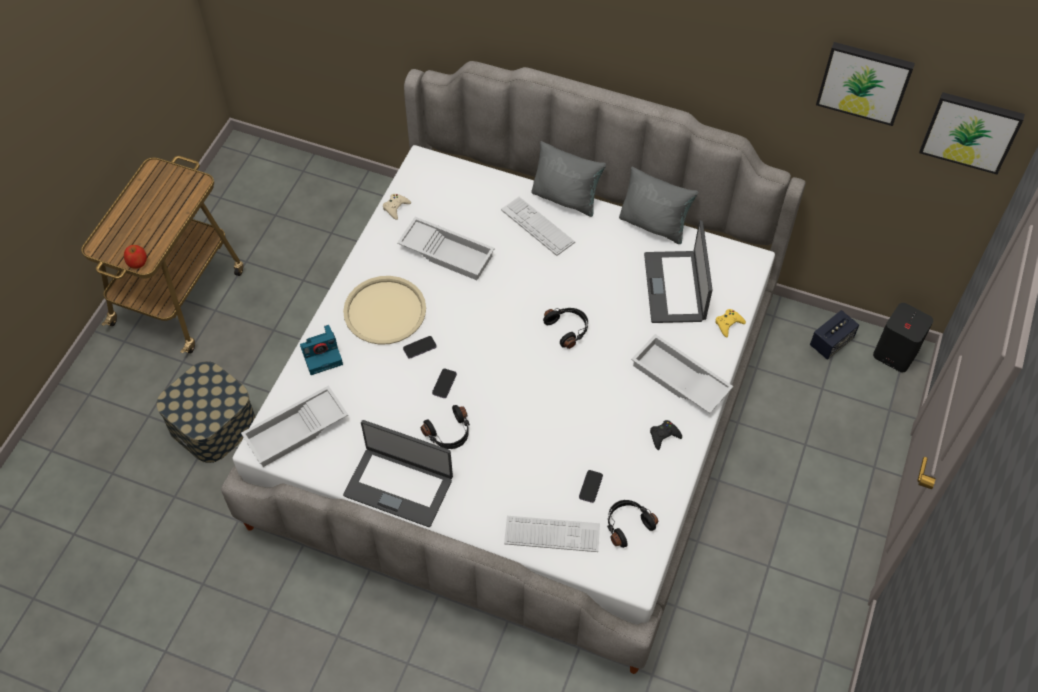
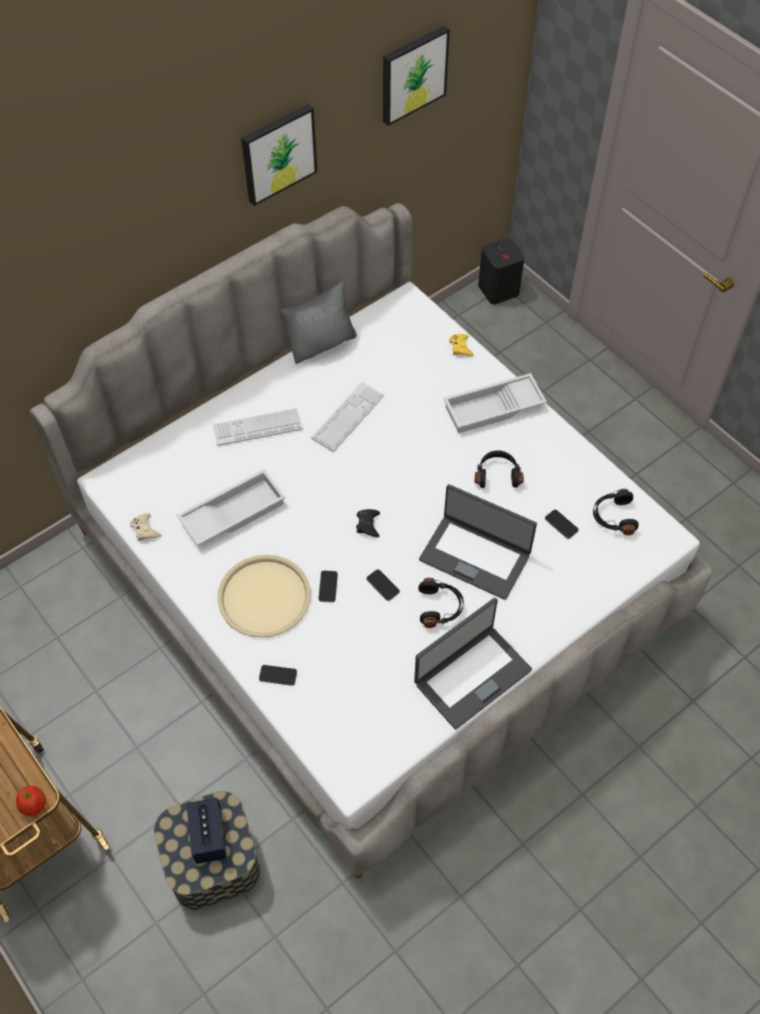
camera: 60 degrees left, 0 degrees up
white tray [241,385,348,467] -> none
camera [300,325,343,375] -> phone [259,665,297,686]
keyboard [504,516,600,552] -> keyboard moved to [311,382,384,452]
grey pillow [531,141,606,217] -> none
black headphones [543,308,588,349] -> black headphones moved to [475,450,524,488]
laptop [644,220,713,323] -> laptop moved to [419,484,537,600]
black game controller [650,420,682,450] -> black game controller moved to [356,509,380,537]
speaker [810,310,859,360] -> speaker moved to [186,798,227,864]
picture [919,92,1025,174] -> picture moved to [241,104,317,206]

